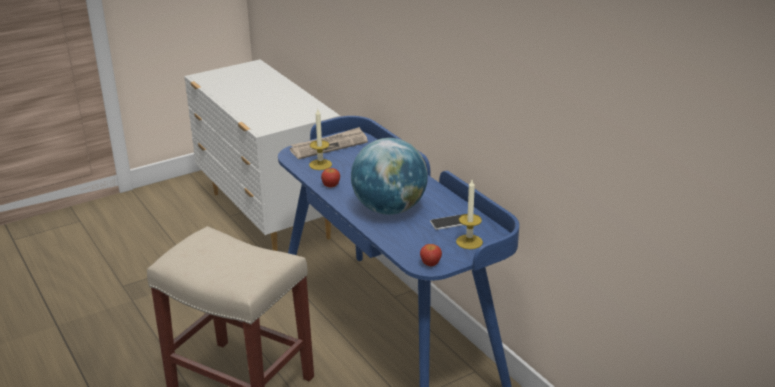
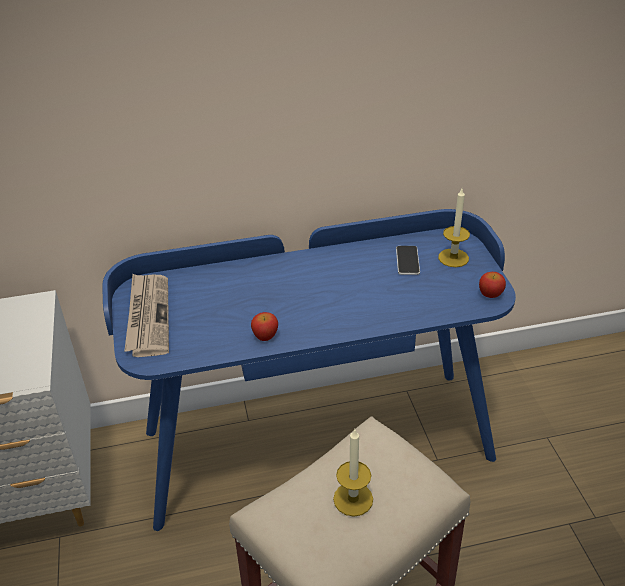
camera: 70 degrees left, 10 degrees up
candle [309,109,332,170] -> candle moved to [333,428,373,516]
globe [351,138,428,215] -> none

